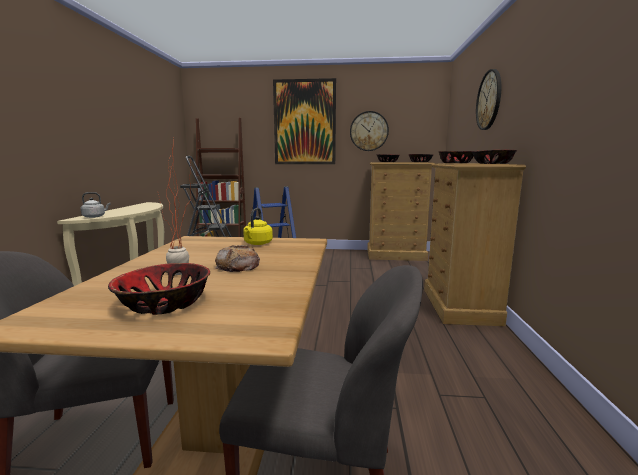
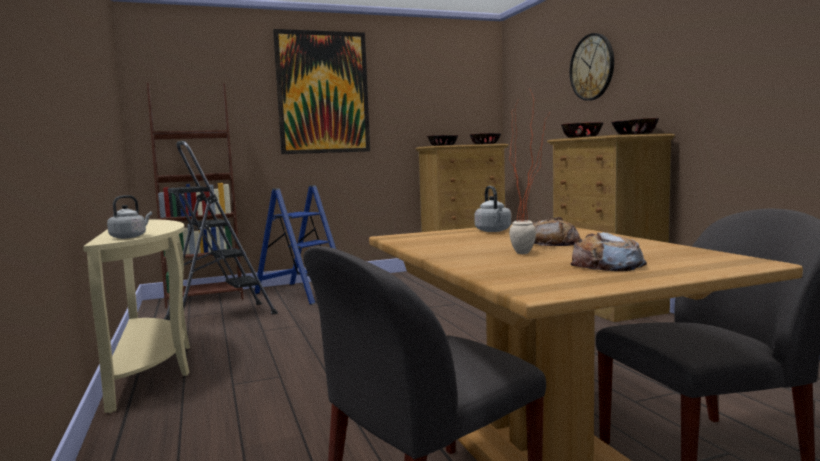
camera: 25 degrees left, 5 degrees down
bowl [108,263,210,315] -> bread [571,232,647,271]
yellow kettle [243,208,273,245] -> grey kettle [474,186,511,232]
wall clock [350,111,389,151] -> none

